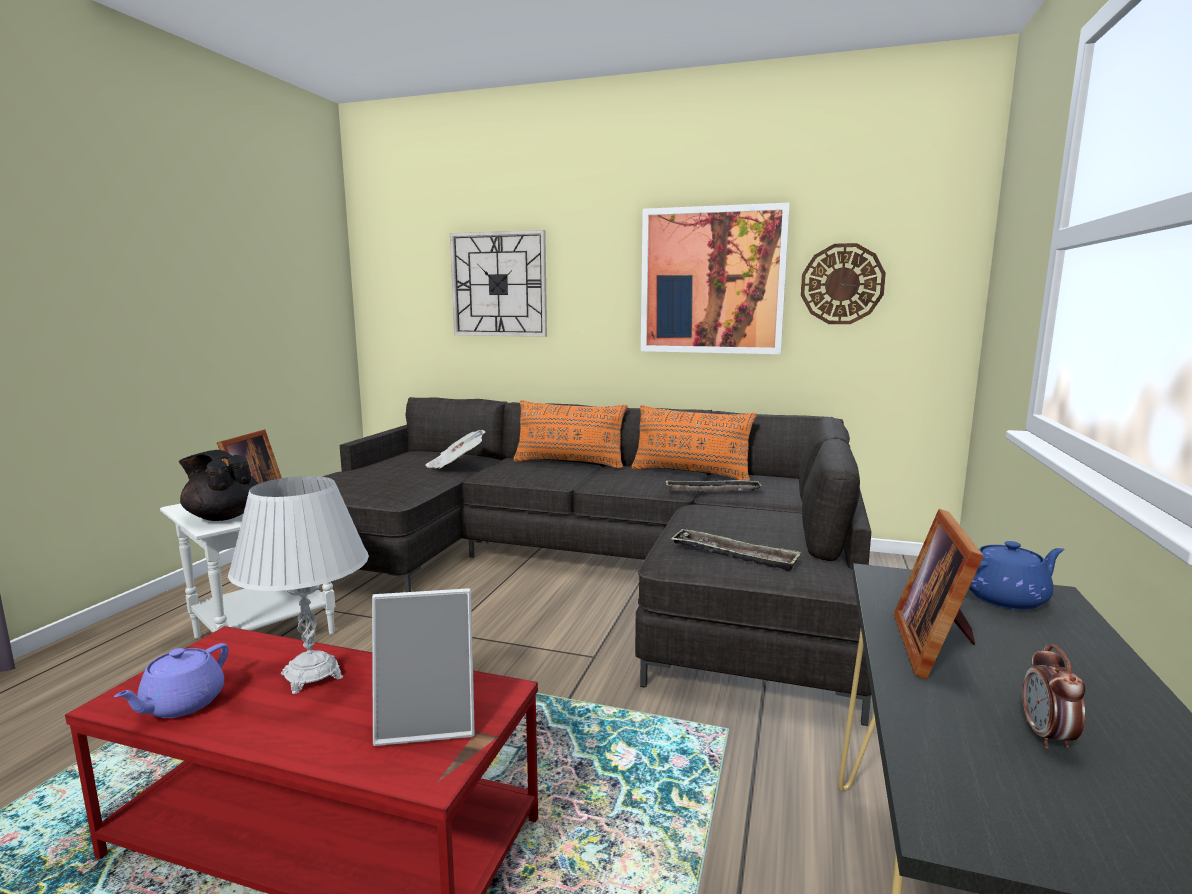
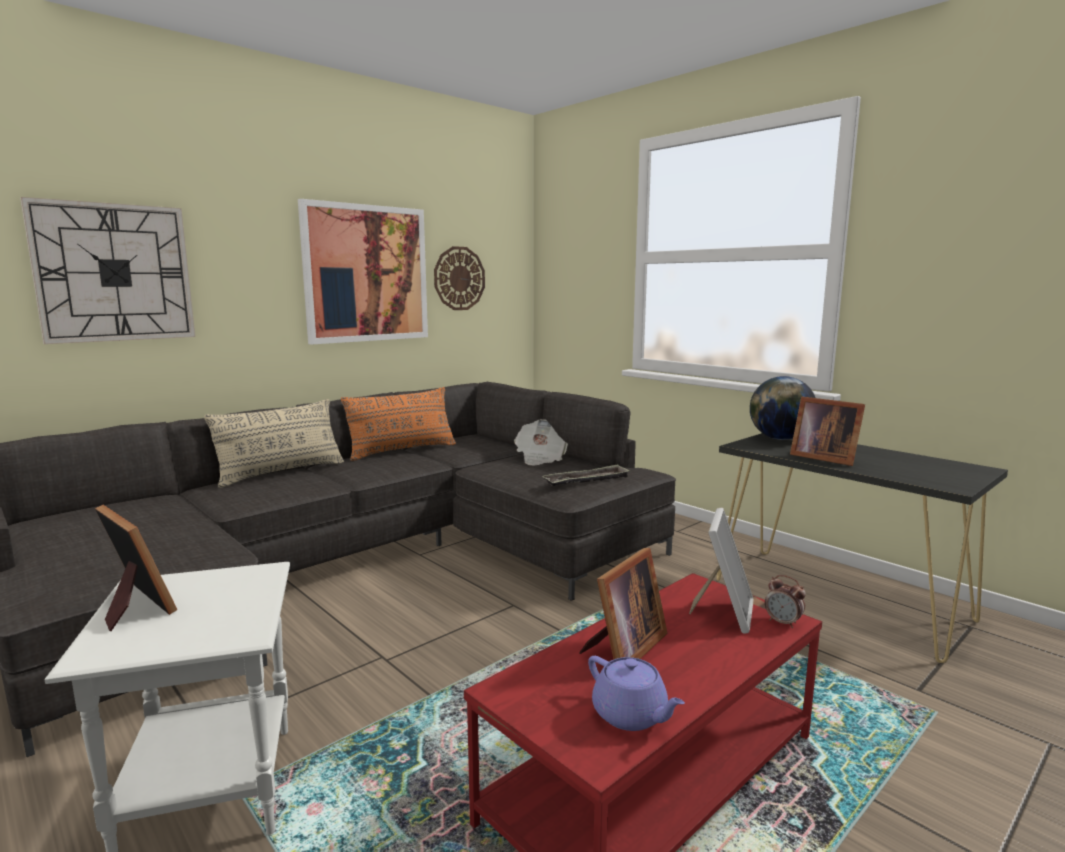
camera: 60 degrees left, 0 degrees up
black teapot [179,450,258,521] -> none
white table lamp [228,476,369,694] -> picture frame [579,548,667,659]
newspaper [425,430,486,469] -> newspaper moved to [514,419,568,465]
orange pillow [513,400,627,468] -> beige pillow [204,399,344,488]
tray [666,480,762,492] -> none
blue teapot [969,541,1064,610] -> globe [750,376,815,440]
alarm clock [1022,644,1085,749] -> alarm clock moved to [765,575,806,628]

